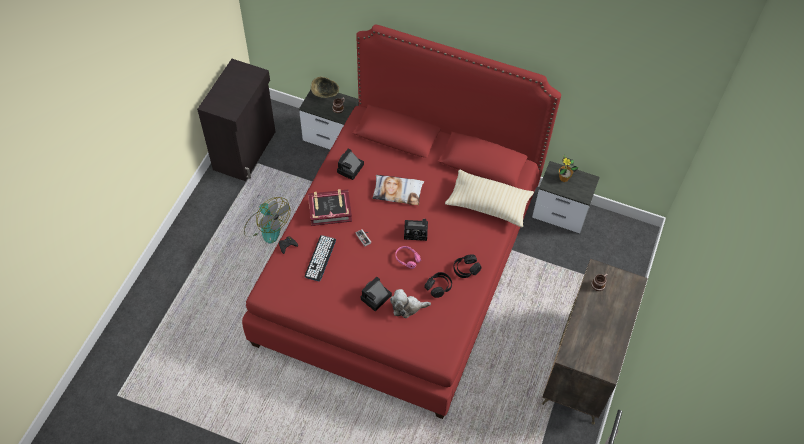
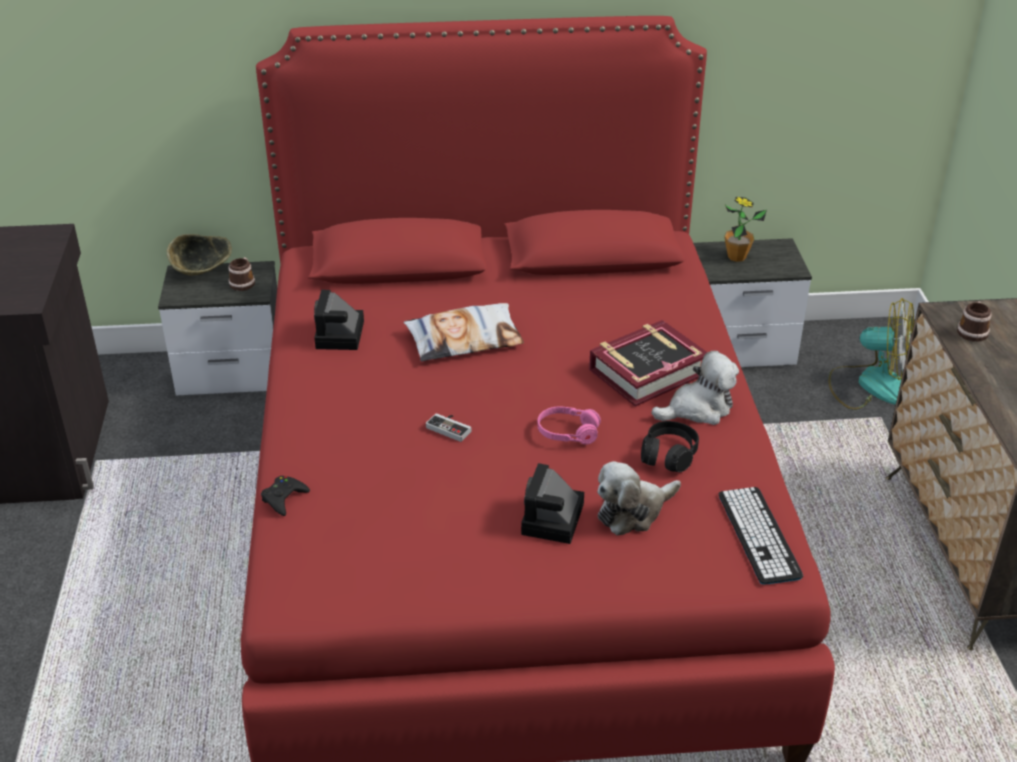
camera: 25 degrees left, 20 degrees down
fan [244,197,290,244] -> fan moved to [828,298,914,410]
keyboard [304,235,336,281] -> keyboard moved to [719,487,803,584]
book [308,189,352,226] -> book moved to [589,320,707,407]
camera [404,219,428,241] -> none
beige pillow [445,169,534,227] -> none
black headphones [453,254,482,278] -> plush toy [651,351,739,425]

